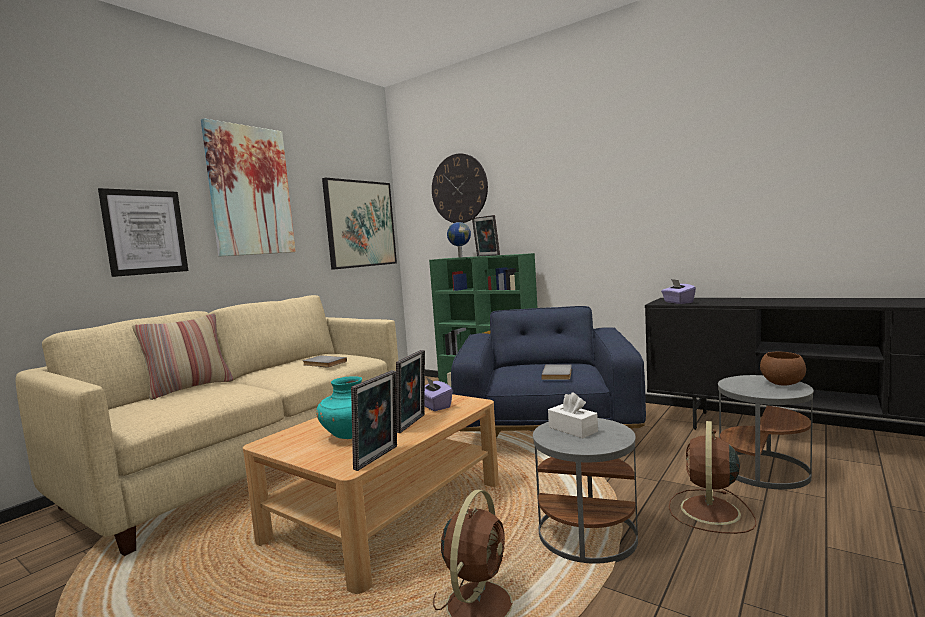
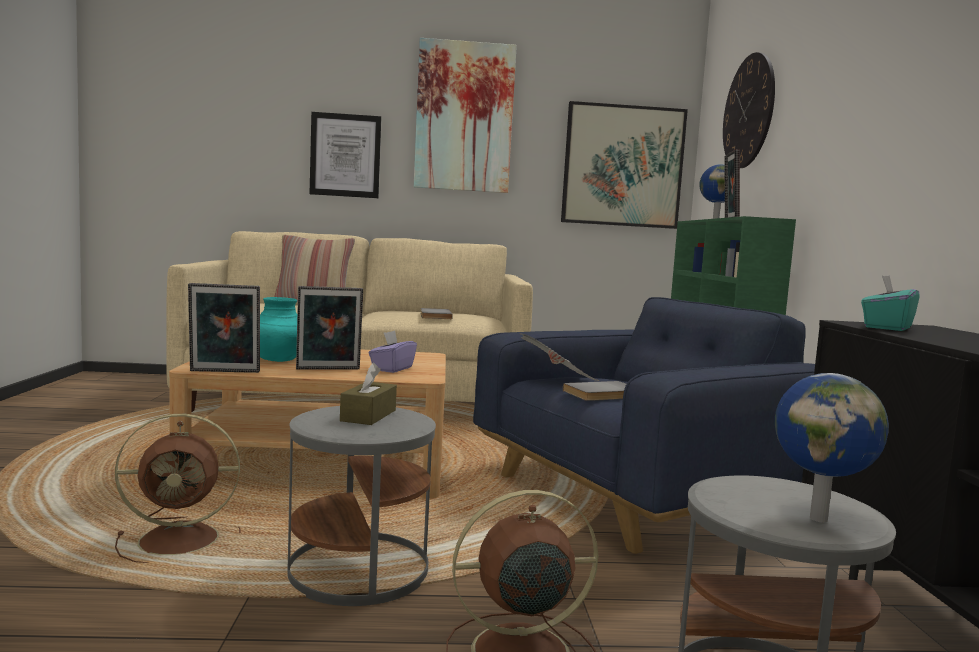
camera: 50 degrees right, 0 degrees up
white tissue box [548,392,598,438] -> brown tissue box [340,363,397,425]
purple tissue box [661,279,696,304] -> turquoise tissue box [861,275,920,331]
brown bowl [760,352,806,386] -> globe [775,373,889,523]
none -> newspaper [520,333,600,381]

